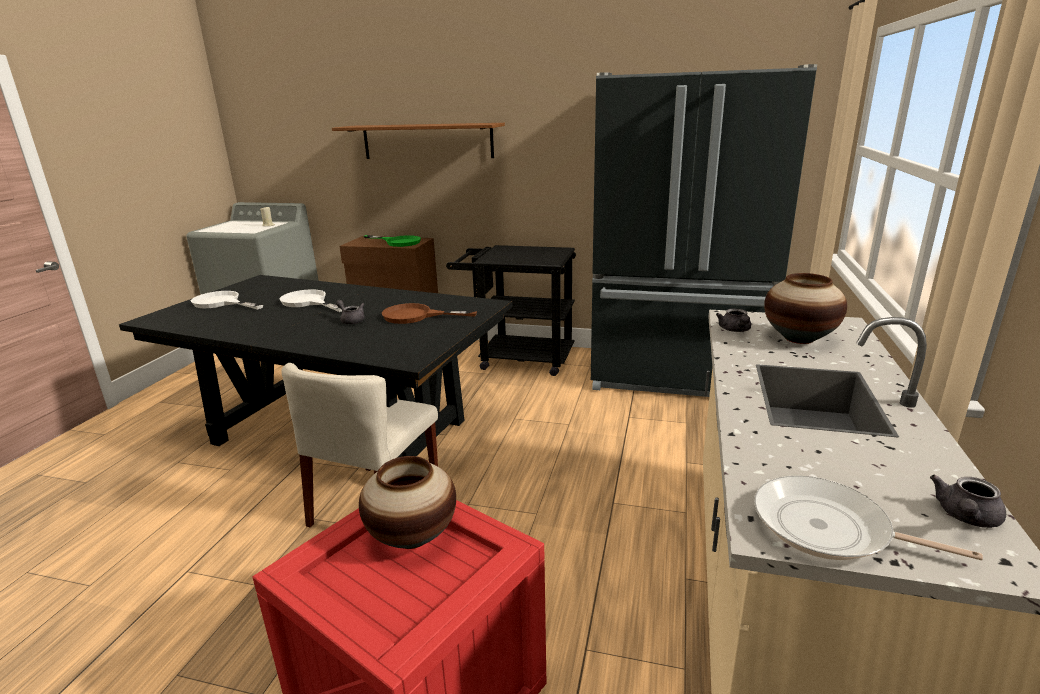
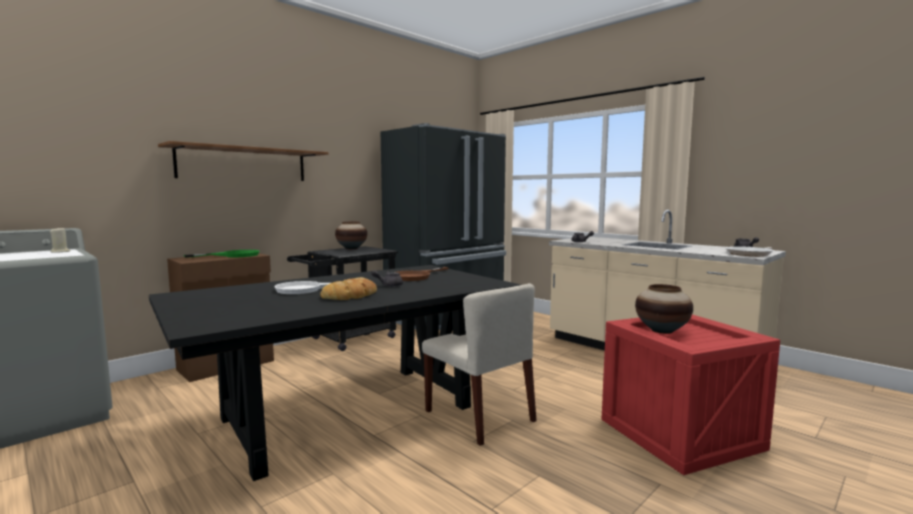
camera: 60 degrees left, 15 degrees down
white frying pan [191,291,263,309] -> none
vase [764,273,847,344] -> vase moved to [335,222,367,249]
none -> bread [320,277,377,300]

